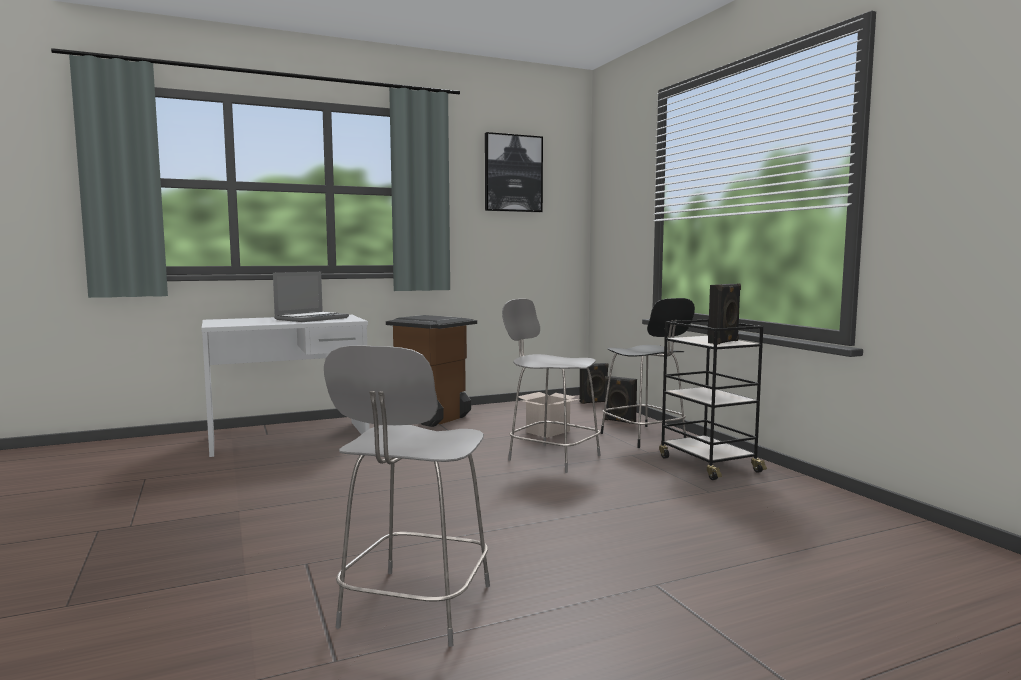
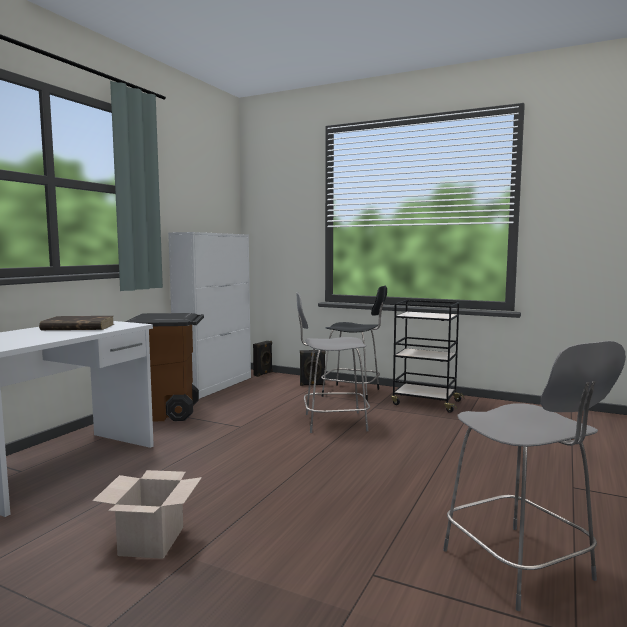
camera: 40 degrees left, 0 degrees up
laptop [273,272,349,322] -> brown book [39,316,114,330]
picture [485,132,543,212] -> none
cardboard box [518,392,580,438] -> cardboard box moved to [92,470,202,559]
black speaker [708,283,741,344] -> none
none -> white cabinet [168,232,251,399]

